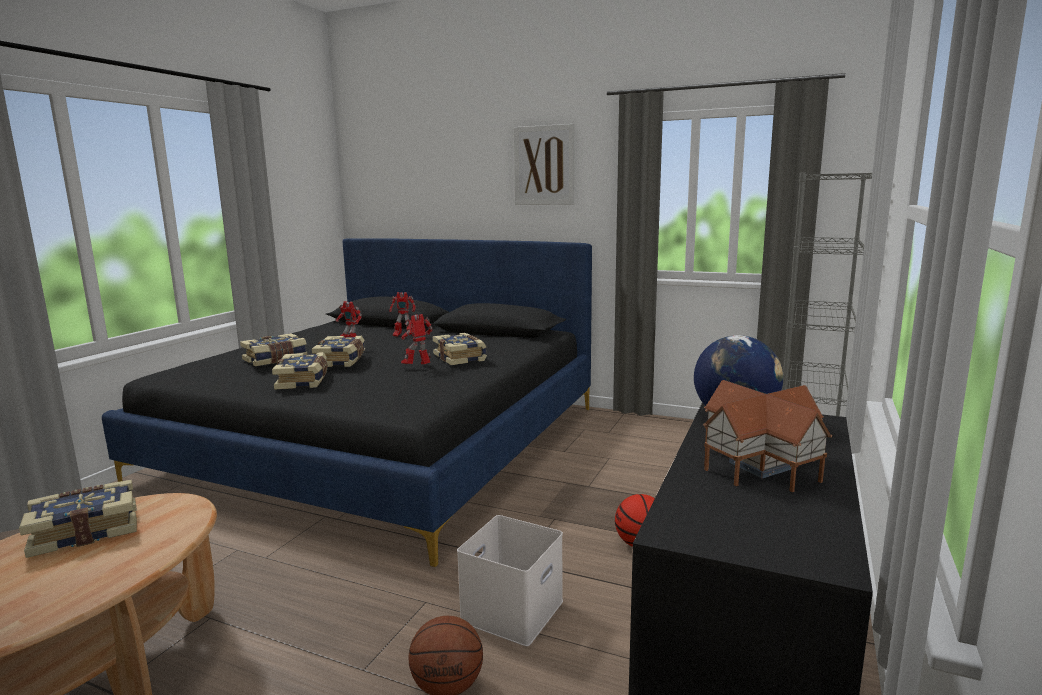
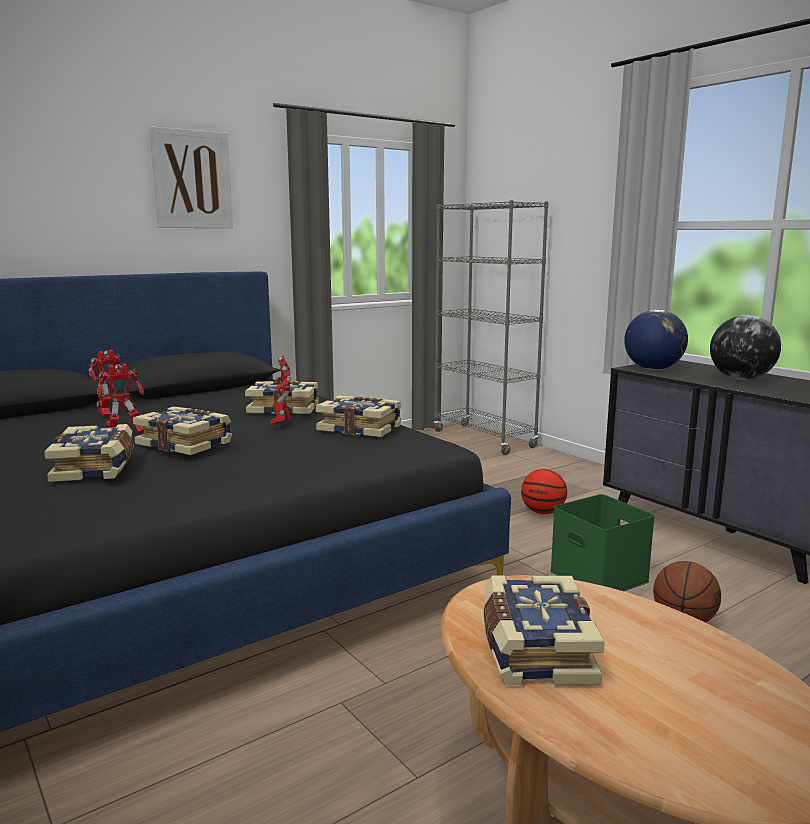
camera: 60 degrees left, 0 degrees up
book [272,352,328,390] -> book moved to [316,395,402,437]
white storage box [457,515,563,646] -> green storage box [550,494,655,591]
toy house [703,380,832,492] -> globe [710,315,781,380]

